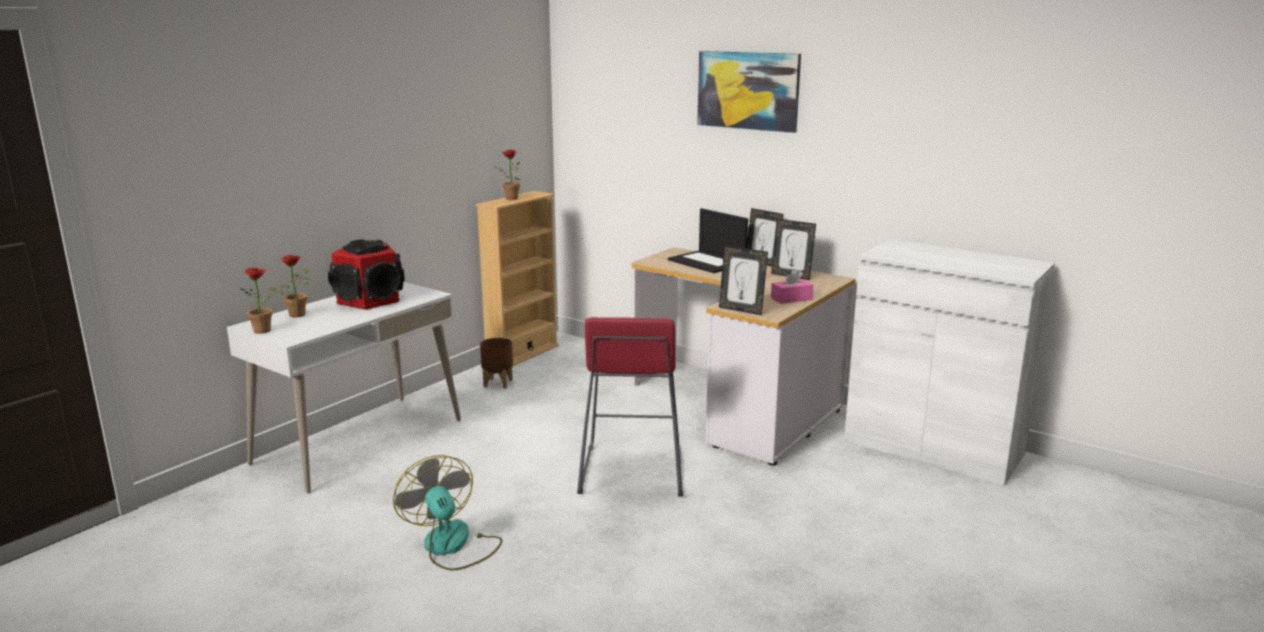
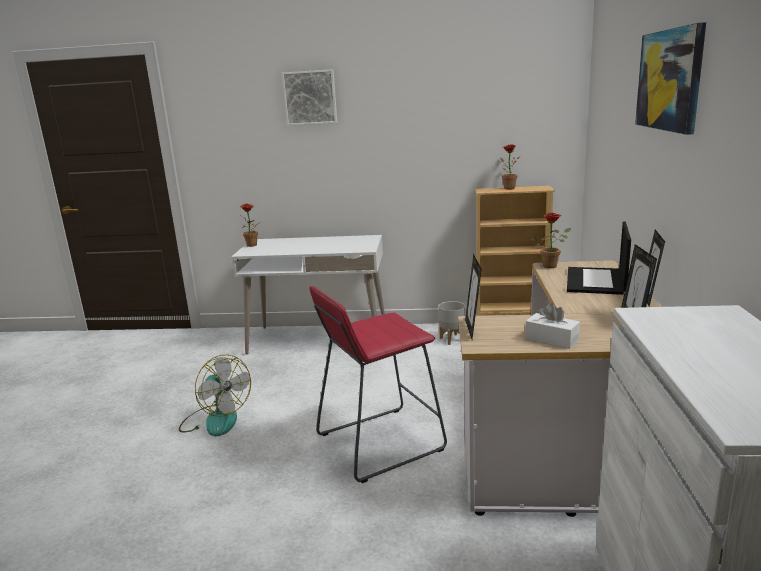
camera: 60 degrees right, 0 degrees up
potted plant [269,255,310,318] -> potted plant moved to [531,213,571,268]
speaker [328,239,405,310] -> none
fan [393,455,502,571] -> fan turned 105 degrees clockwise [179,354,251,436]
brown planter [480,338,513,389] -> grey planter [439,301,466,345]
pink tissue box [771,269,814,304] -> white tissue box [525,303,580,349]
none -> picture [282,69,337,126]

